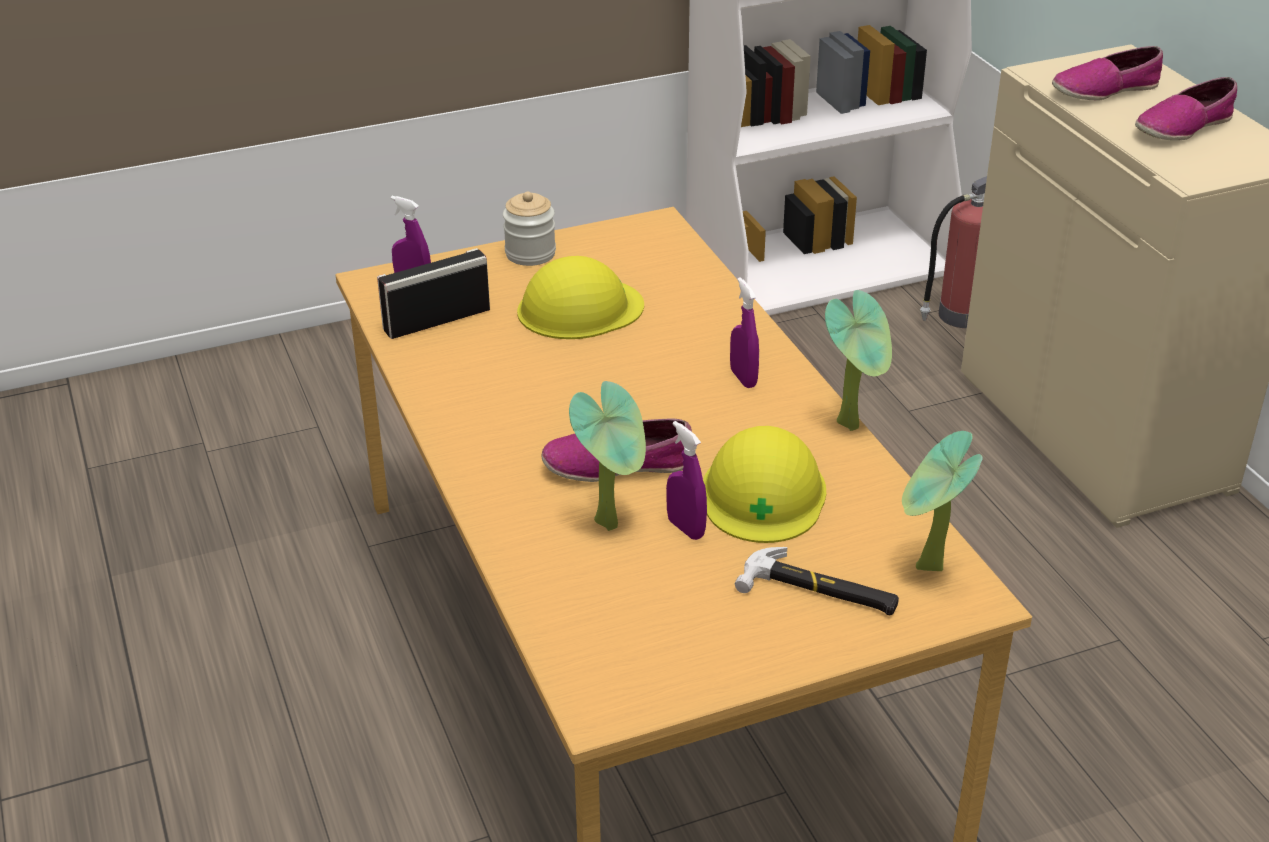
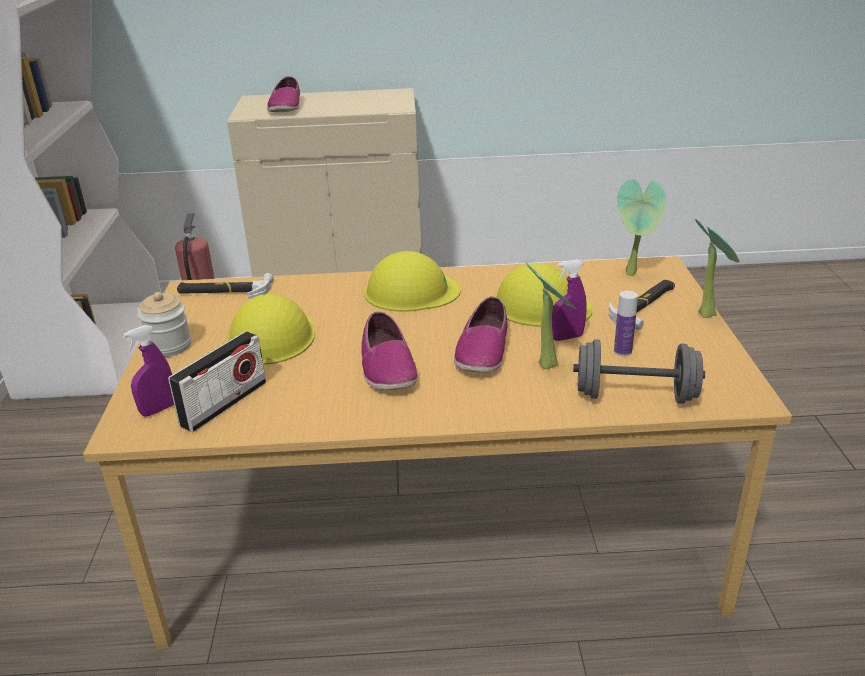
camera: 70 degrees left, 5 degrees down
radio [377,248,490,339] -> radio turned 135 degrees counterclockwise [168,331,266,432]
purple spray bottle [730,277,759,388] -> yellow hard hat [364,251,461,312]
potted plant [825,290,892,431] -> potted plant moved to [695,219,739,318]
shoe [1135,77,1237,141] -> shoe moved to [362,312,418,390]
none -> hammer [177,273,274,299]
none -> grey dumbbell [573,339,705,404]
none -> bottle [614,291,638,356]

